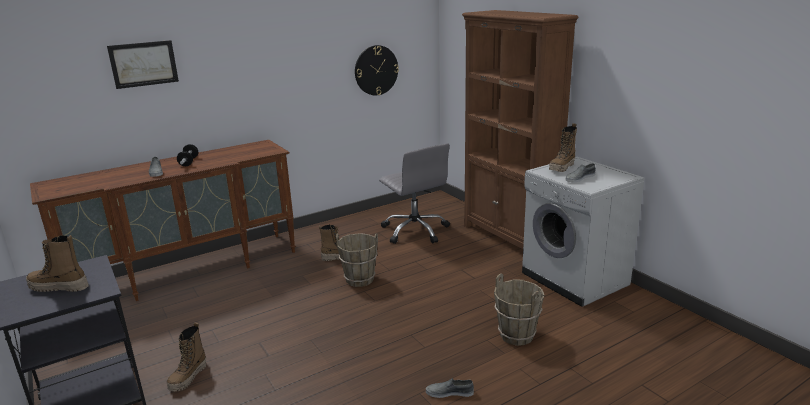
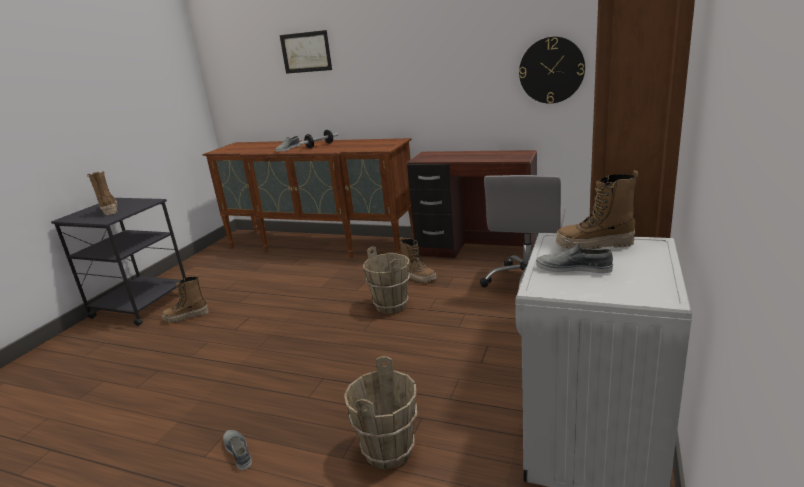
camera: 55 degrees right, 0 degrees up
none -> brown desk [407,150,537,258]

